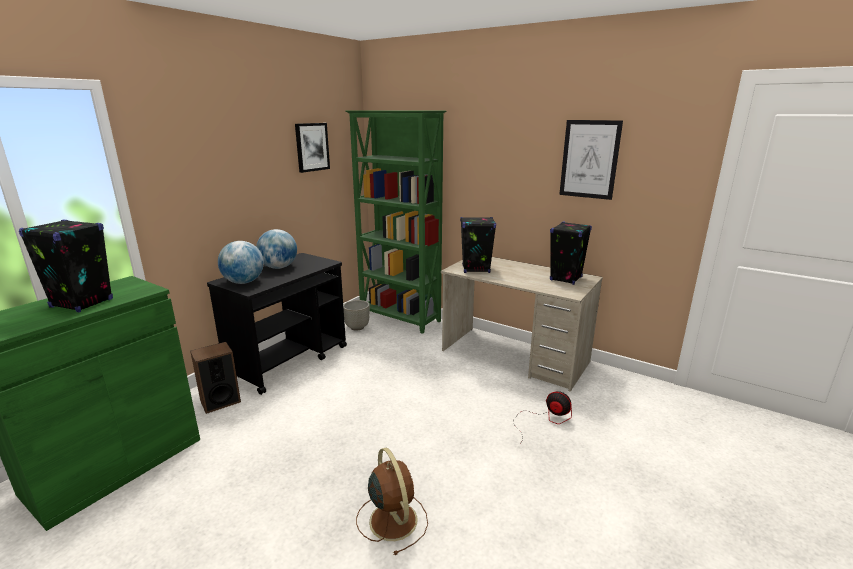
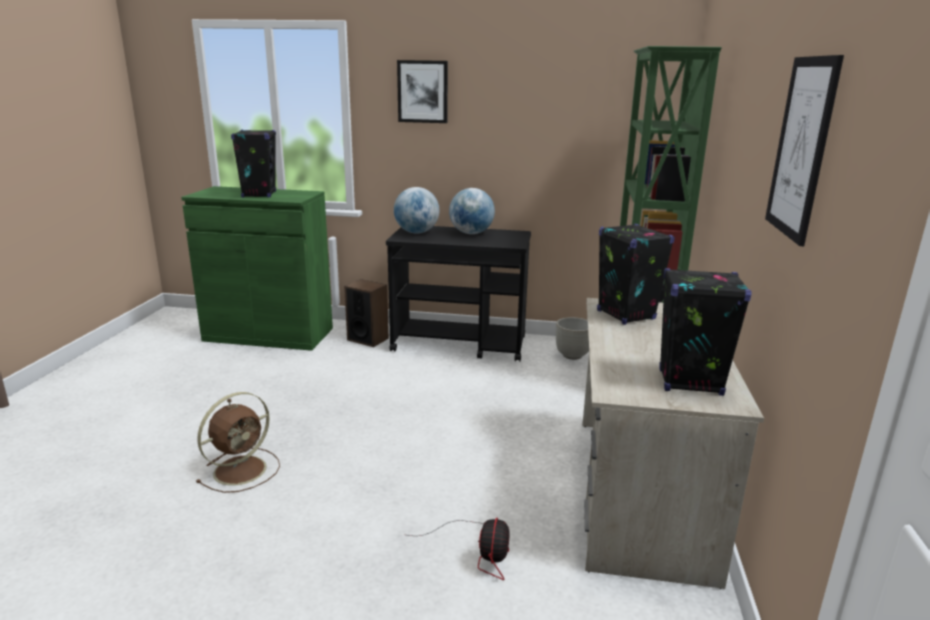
camera: 65 degrees right, 0 degrees up
picture [295,123,330,173] -> picture moved to [397,60,448,123]

